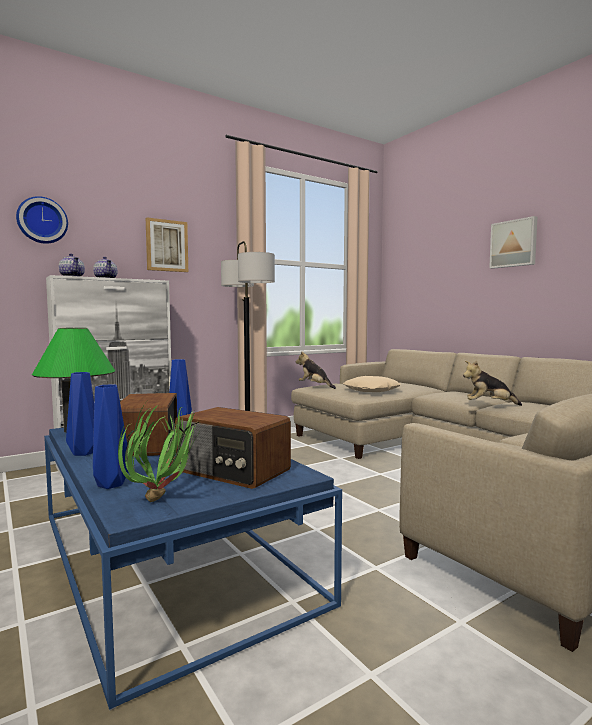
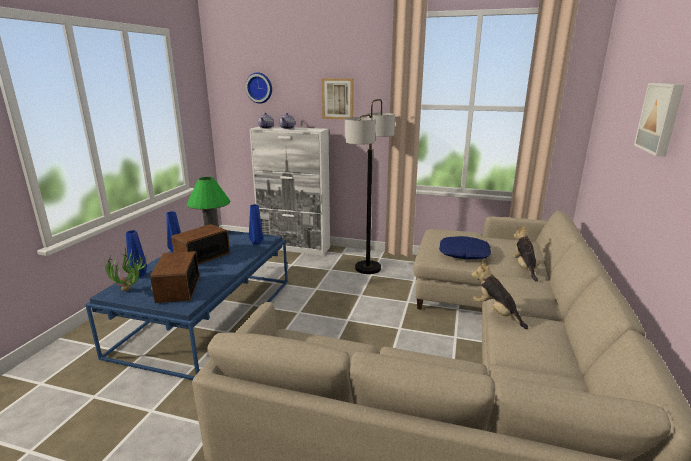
camera: 50 degrees right, 15 degrees up
plush toy [296,352,336,389] -> plush toy moved to [512,226,541,282]
beige pillow [343,376,401,392] -> blue pillow [439,236,491,259]

